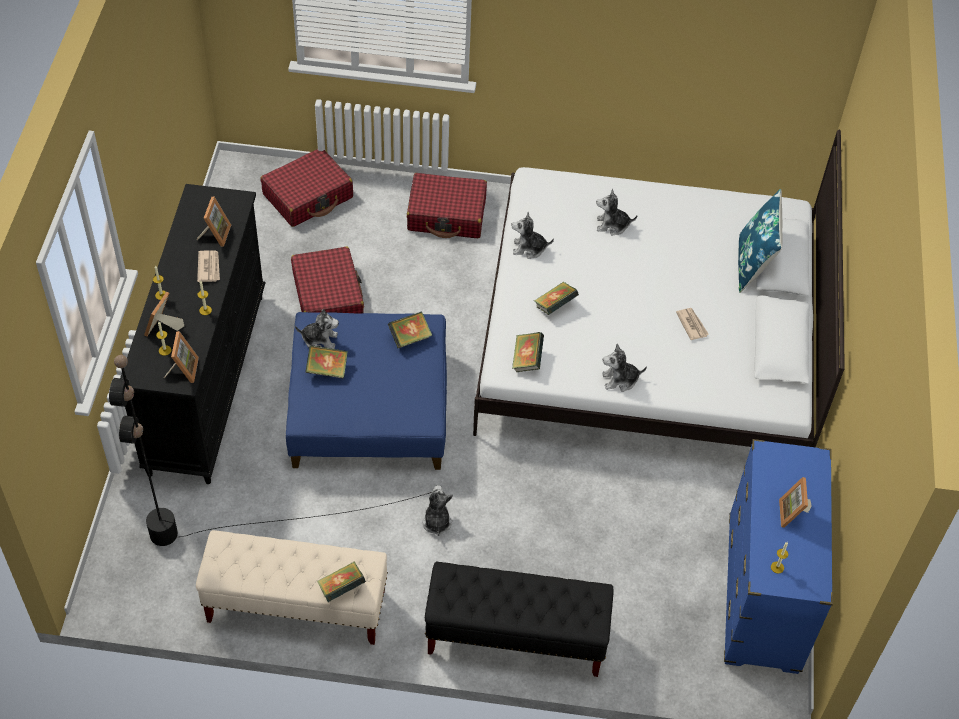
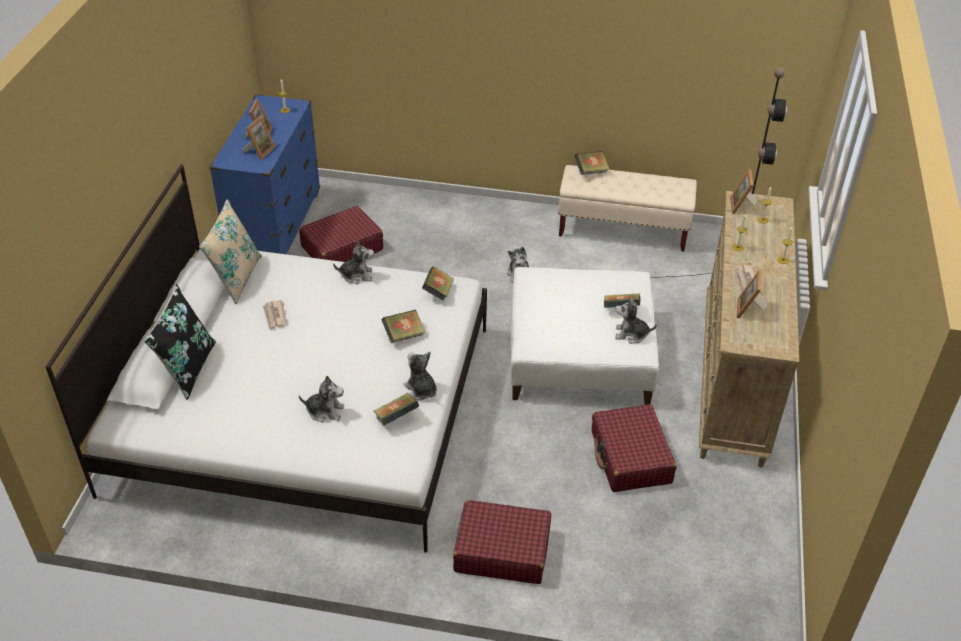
camera: 175 degrees left, 10 degrees down
black dresser [120,184,266,484] -> beige dresser [699,191,799,468]
picture frame [144,291,184,337] -> picture frame moved to [242,116,275,160]
red suitcase [260,149,353,227] -> red suitcase moved to [299,206,383,262]
blue ottoman [286,312,447,470] -> white ottoman [510,267,659,405]
book [388,312,432,348] -> book moved to [374,393,419,426]
black bench [425,562,614,677] -> none
plush toy [512,212,554,259] -> plush toy turned 135 degrees counterclockwise [403,352,437,401]
blue pillow [738,189,783,293] -> black pillow [144,284,216,400]
none -> beige pillow [199,199,261,304]

